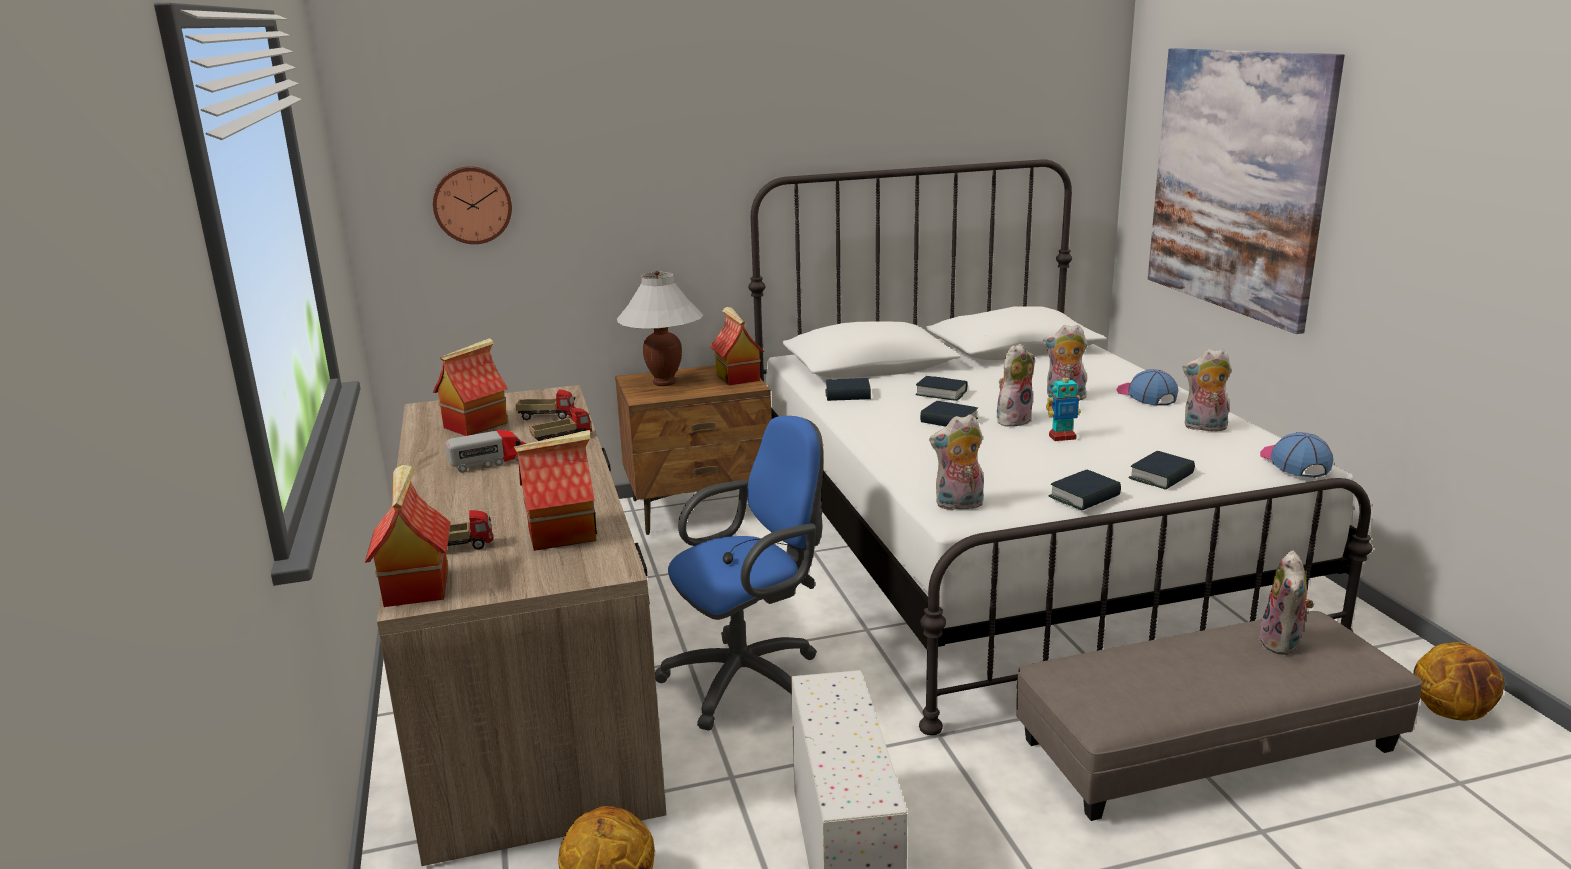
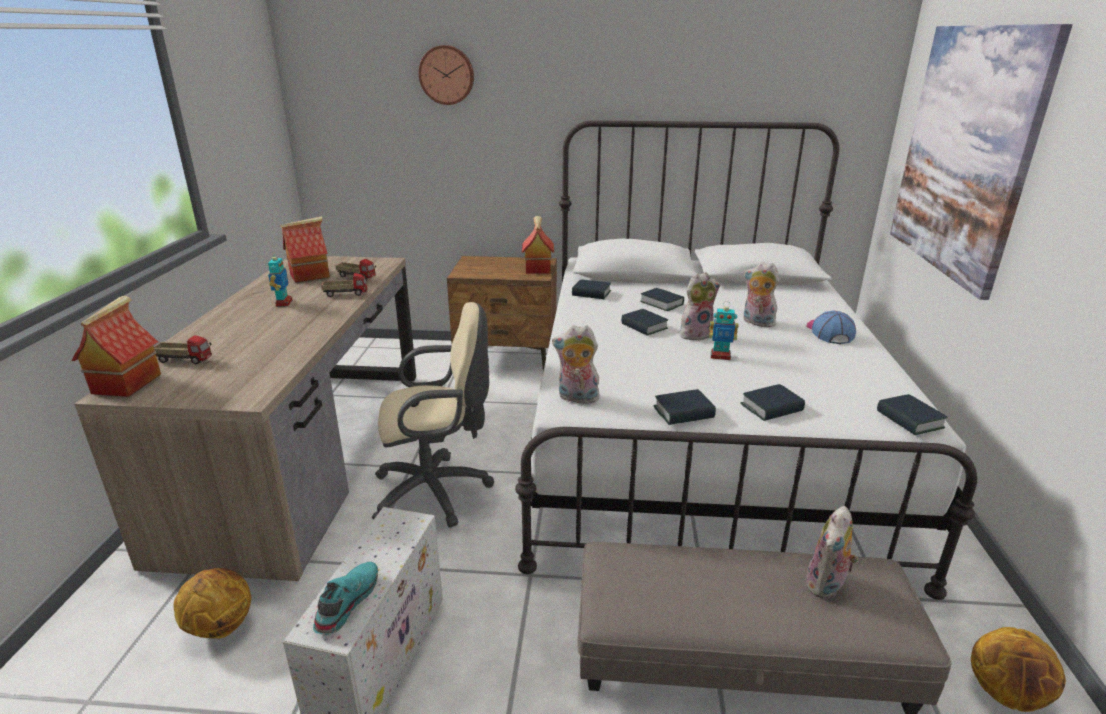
camera: 20 degrees right, 5 degrees up
wall clock [433,166,512,244] -> wall clock moved to [419,45,474,105]
toy truck [445,430,526,473] -> toy robot [268,252,293,307]
toy house [514,430,597,551] -> none
white table lamp [617,271,703,386] -> none
blue office chair [655,416,823,731] -> beige office chair [372,302,494,528]
plush toy [1182,349,1232,431] -> none
cap [1260,432,1334,478] -> book [877,394,948,435]
none -> turquoise shoe [313,562,378,635]

